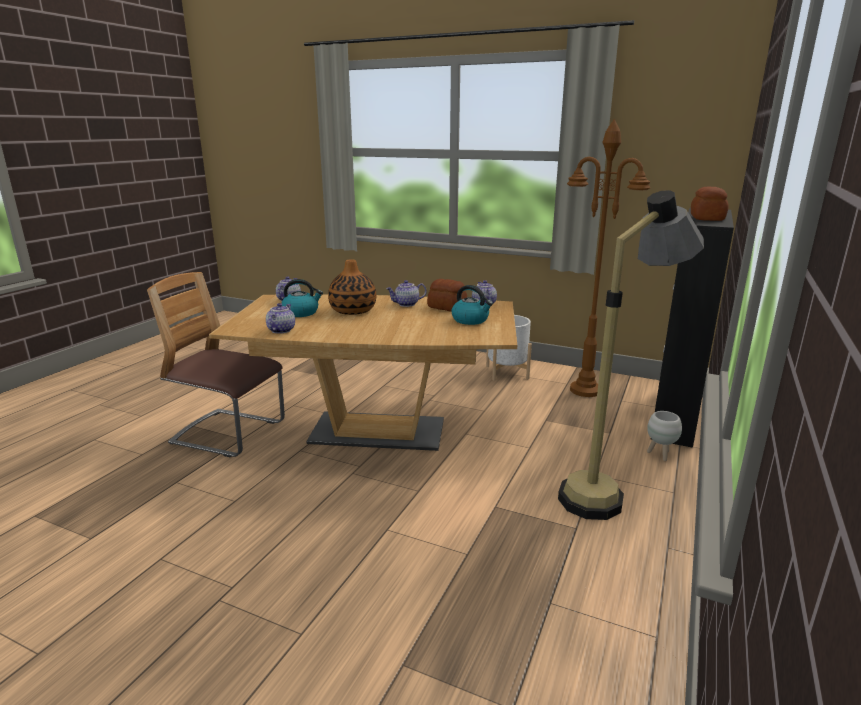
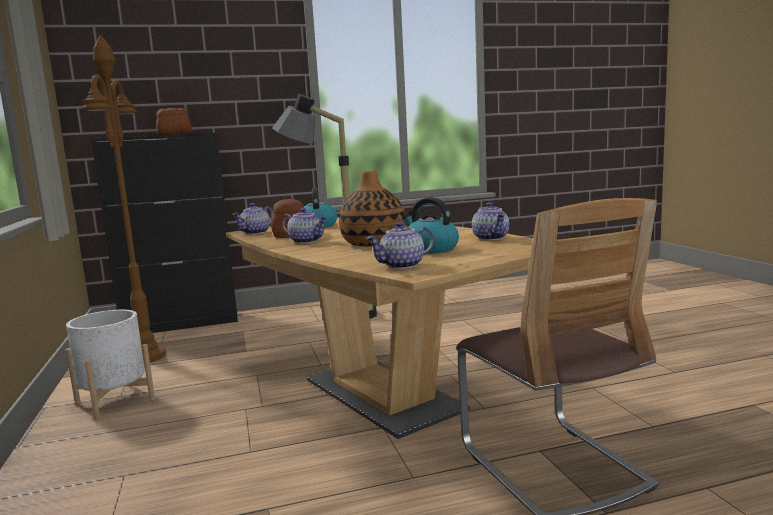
camera: 130 degrees left, 10 degrees down
teapot [266,303,295,334] -> teapot turned 75 degrees counterclockwise [472,202,509,241]
white planter [647,411,682,461] -> none

